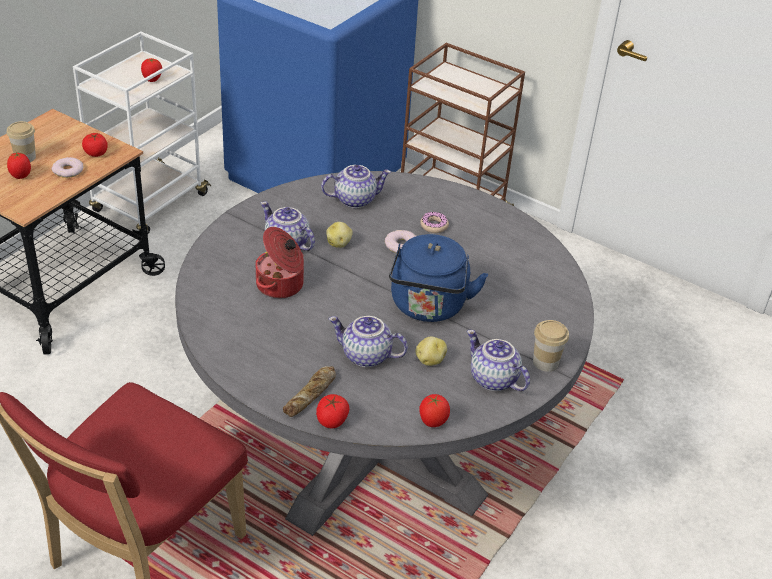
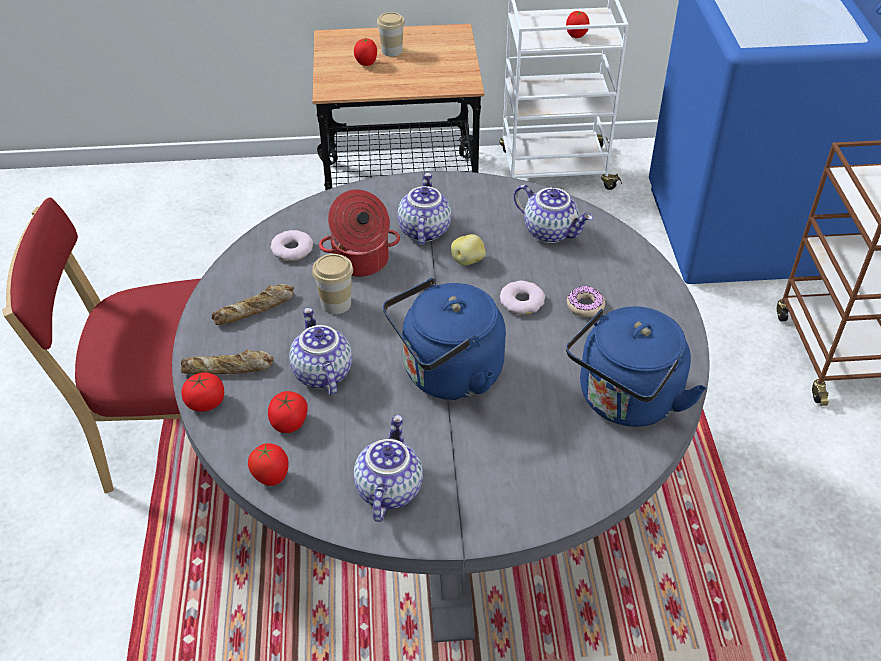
camera: 55 degrees right, 5 degrees up
donut [52,157,84,178] -> donut moved to [271,230,313,261]
tomato [82,133,108,157] -> tomato moved to [268,391,308,433]
potato [416,337,447,366] -> none
cup [533,320,569,372] -> cup moved to [312,254,353,314]
none -> bread [211,284,294,325]
none -> blue kettle [566,306,706,427]

